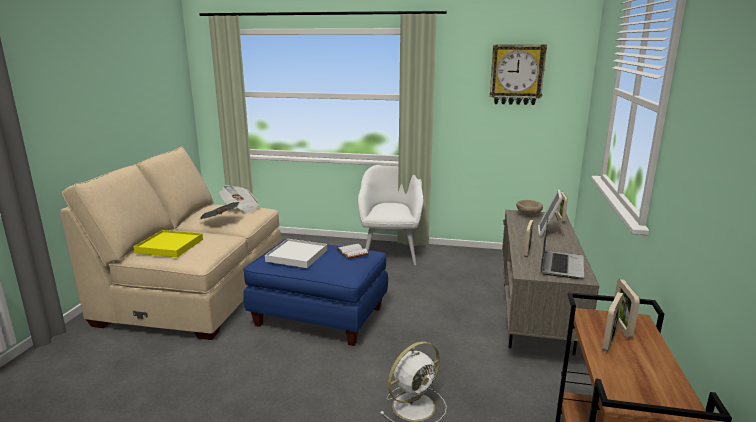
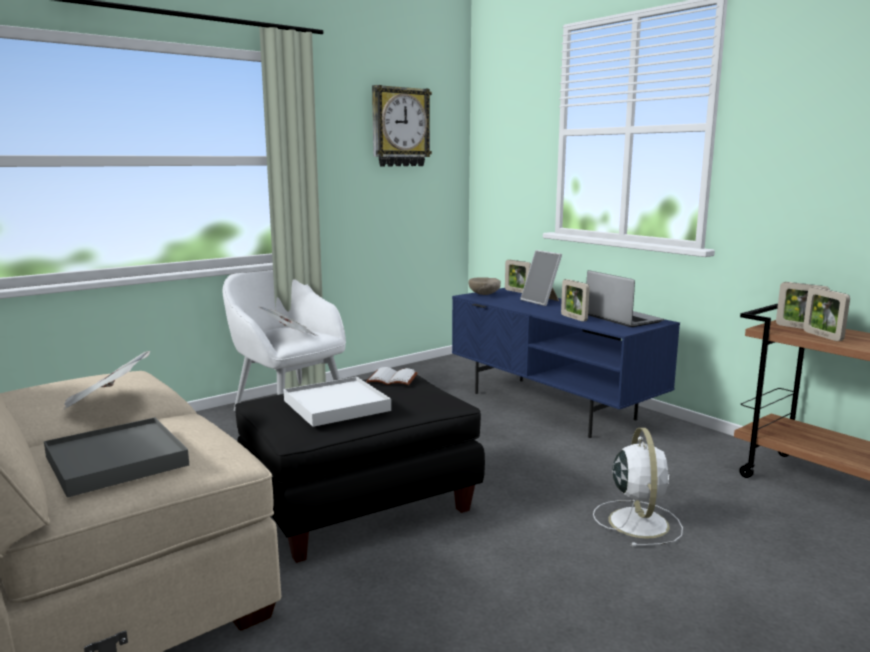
camera: 50 degrees left, 5 degrees down
yellow tray [134,230,203,257] -> grey tray [44,417,189,497]
newspaper [219,185,260,214] -> newspaper moved to [257,306,318,336]
blue ottoman [243,239,388,346] -> black ottoman [235,375,485,563]
grey tv stand [502,210,599,355] -> blue tv stand [452,288,680,438]

